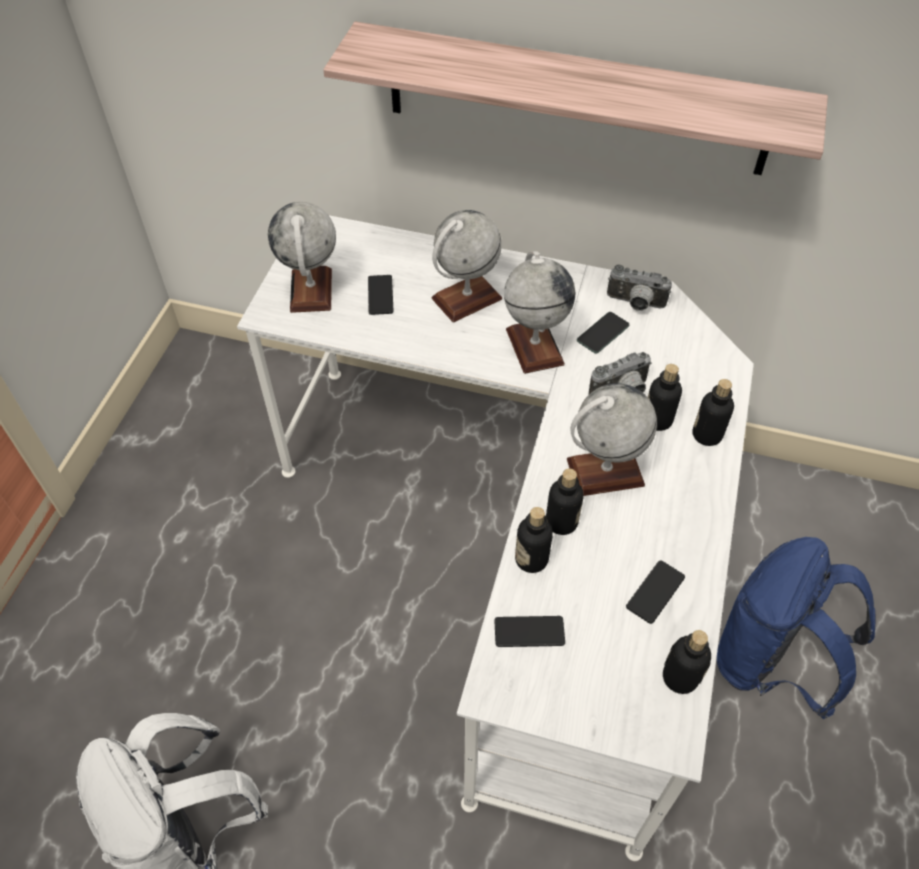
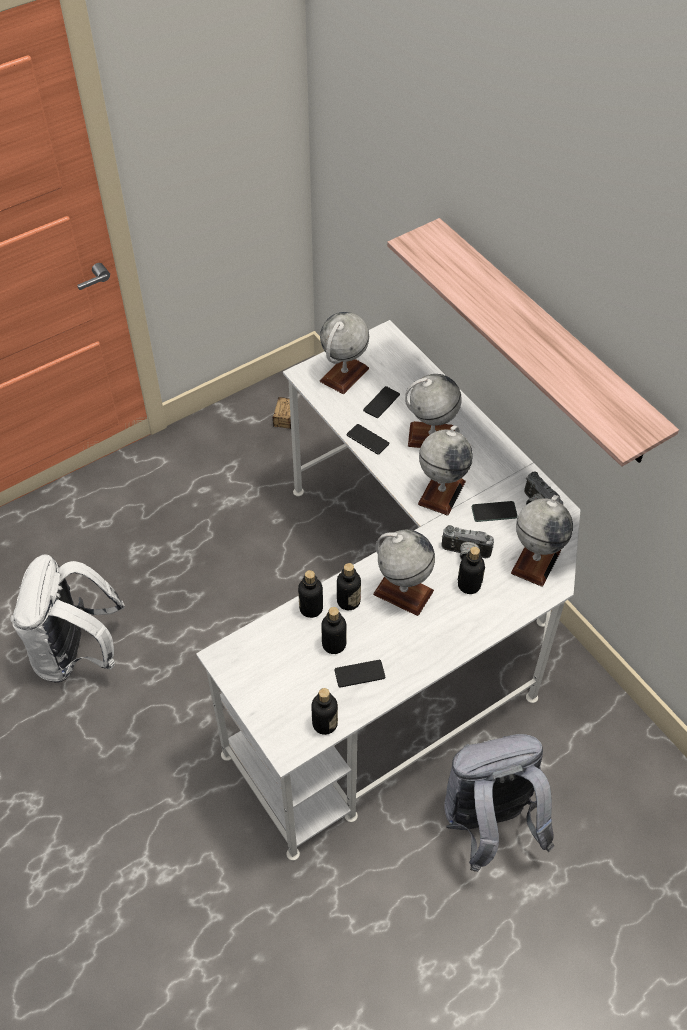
camera: 40 degrees right, 0 degrees up
phone [494,616,565,647] -> phone moved to [347,424,389,455]
bottle [692,379,734,446] -> bottle moved to [321,607,346,654]
blue backpack [717,537,875,719] -> grey backpack [444,734,554,872]
none -> storage box [272,397,291,429]
none -> globe [511,495,573,587]

